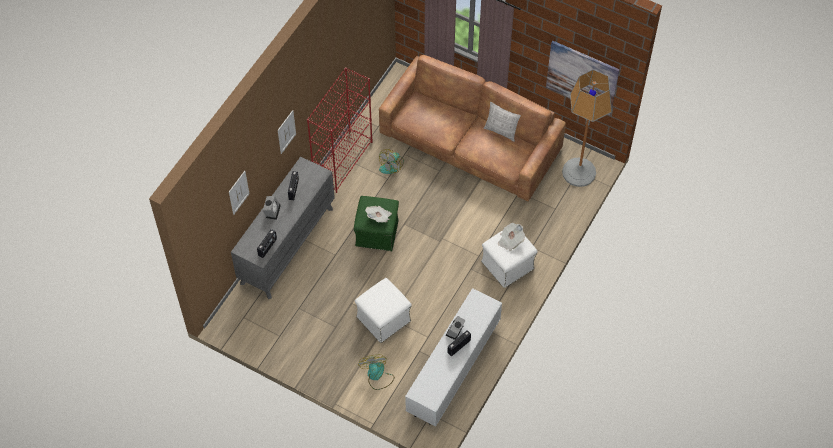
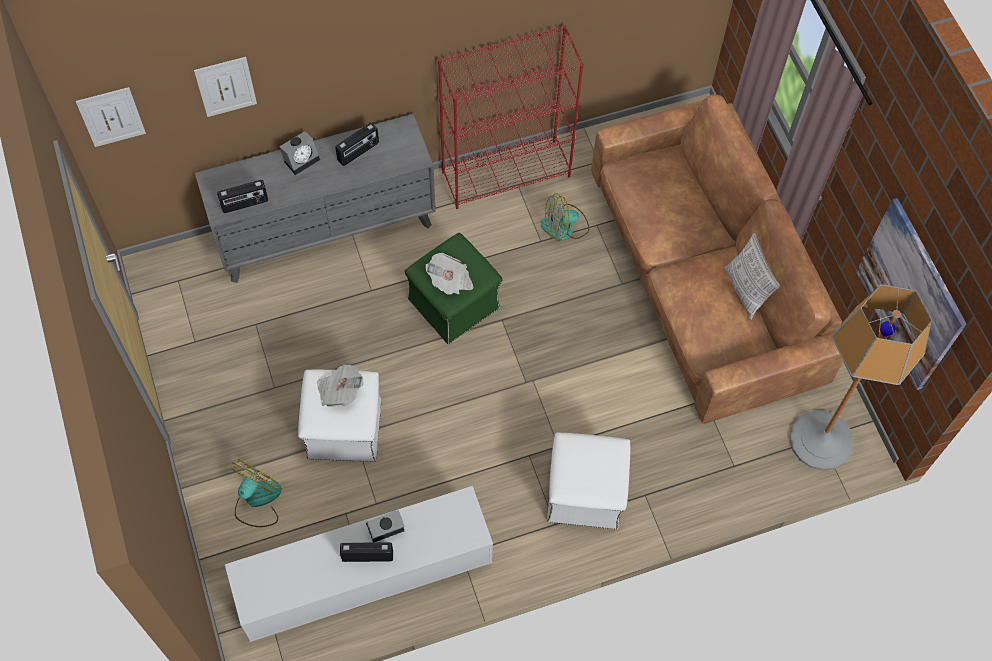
camera: 40 degrees right, 5 degrees up
picture [278,110,296,154] -> picture moved to [76,87,146,147]
newspaper [498,223,525,251] -> newspaper moved to [317,364,364,407]

